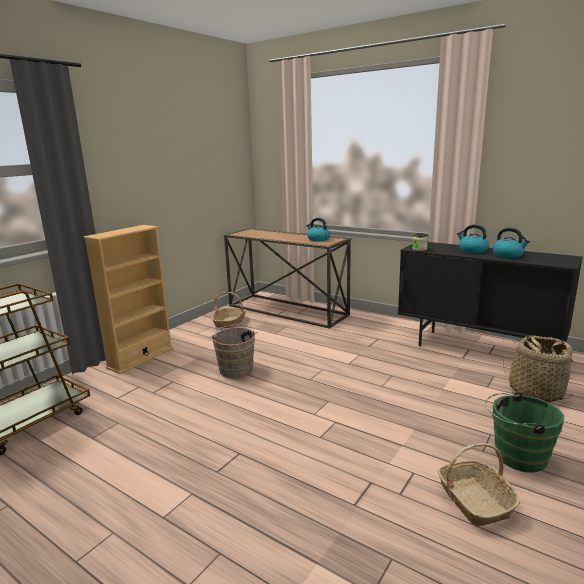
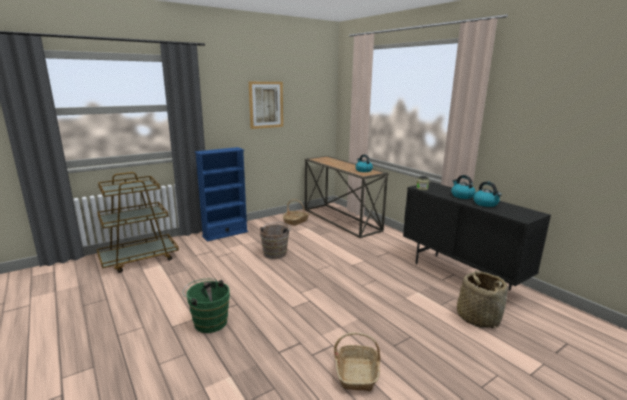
camera: 20 degrees right, 0 degrees up
beige bookcase [83,225,173,374] -> blue bookcase [195,147,248,242]
green bucket [485,392,564,473] -> green bucket moved to [183,278,230,333]
none -> picture [249,82,283,129]

